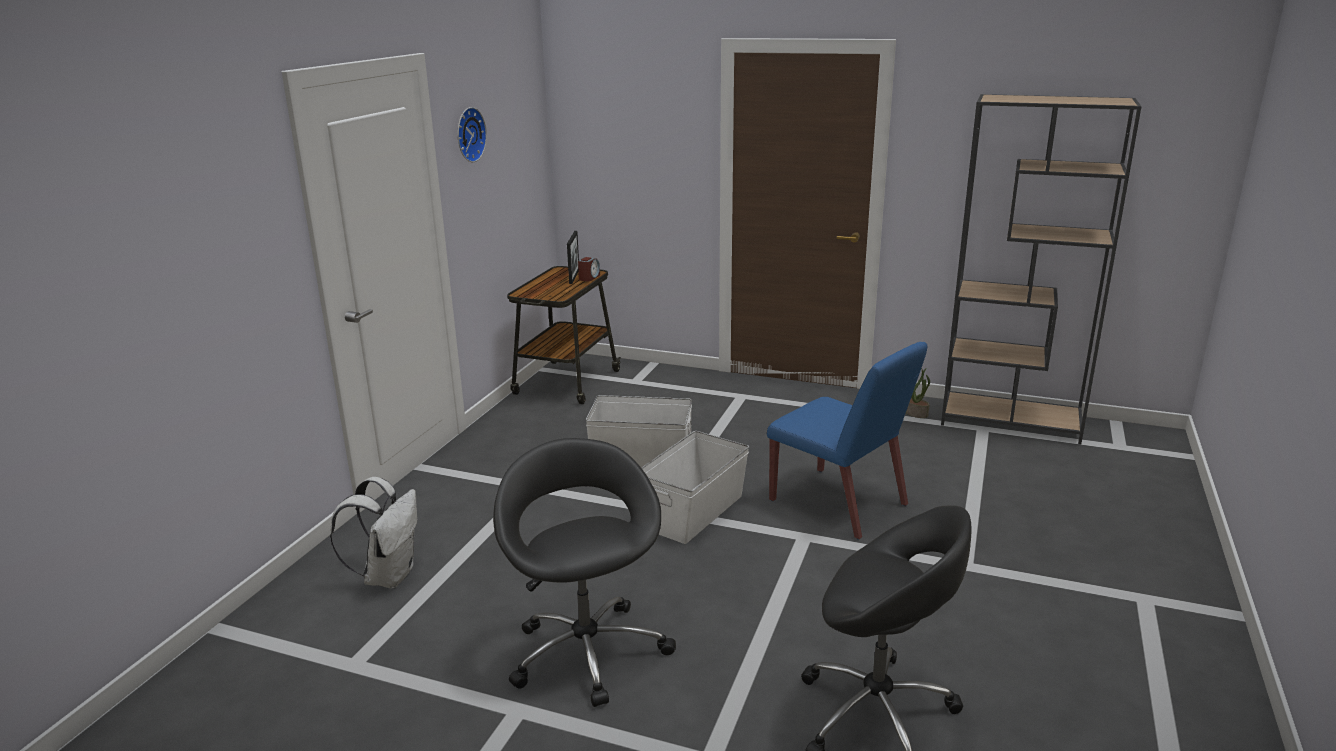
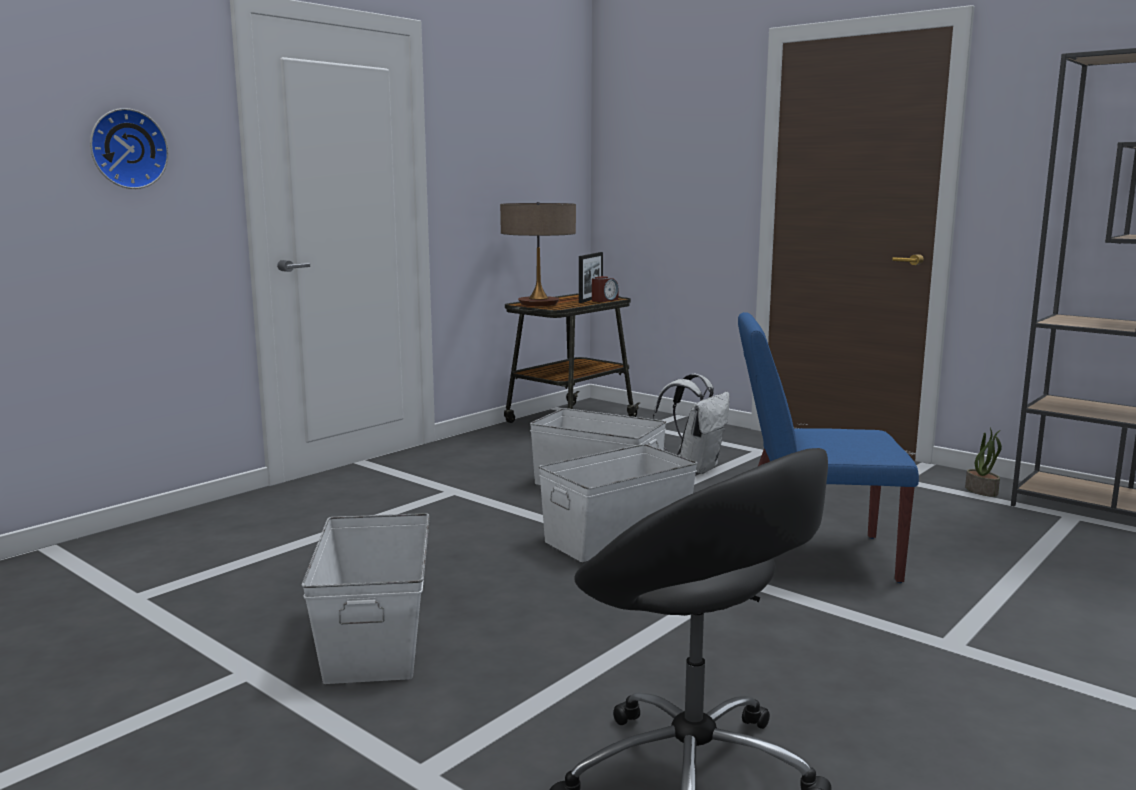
camera: 20 degrees right, 10 degrees down
white backpack [330,477,417,589] -> white backpack moved to [653,374,729,474]
wall clock [457,107,487,162] -> wall clock moved to [90,108,169,189]
black office chair [493,438,676,707] -> white storage box [302,513,430,684]
blue chair [767,342,927,540] -> blue chair turned 120 degrees clockwise [738,312,919,583]
none -> table lamp [500,202,576,306]

